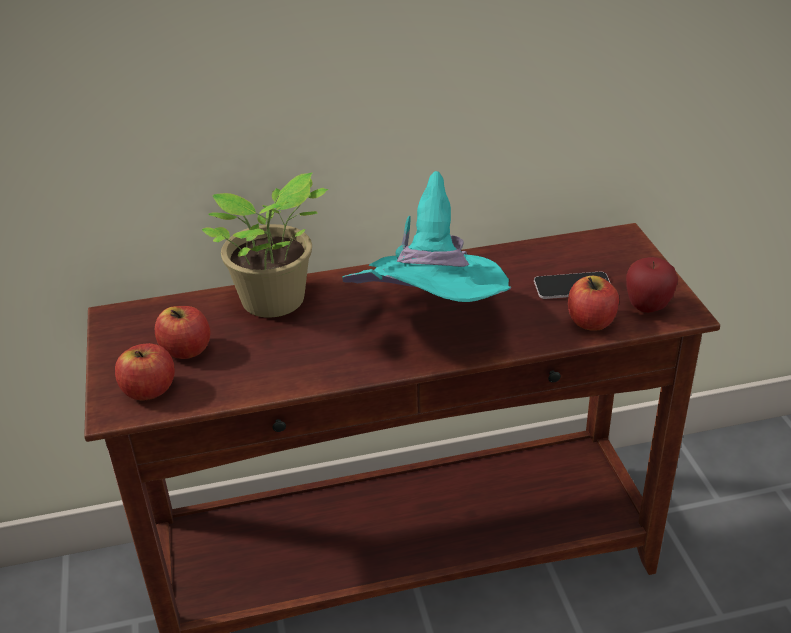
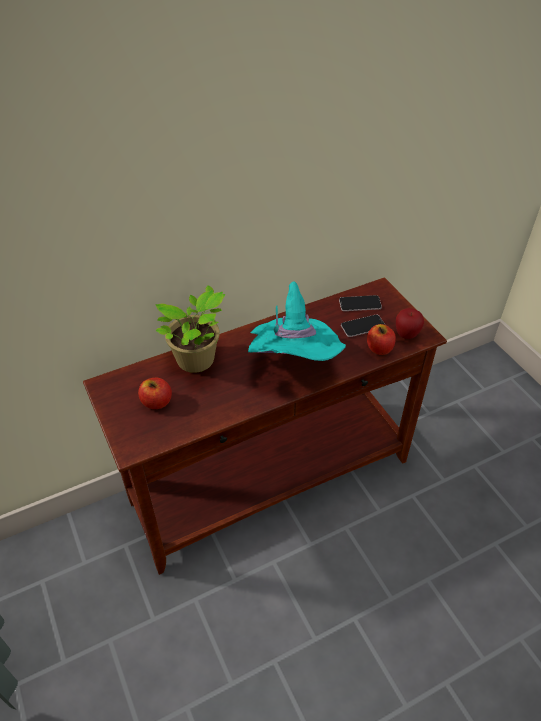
camera: 15 degrees left, 10 degrees up
apple [115,343,175,401] -> none
none -> phone [339,295,382,311]

